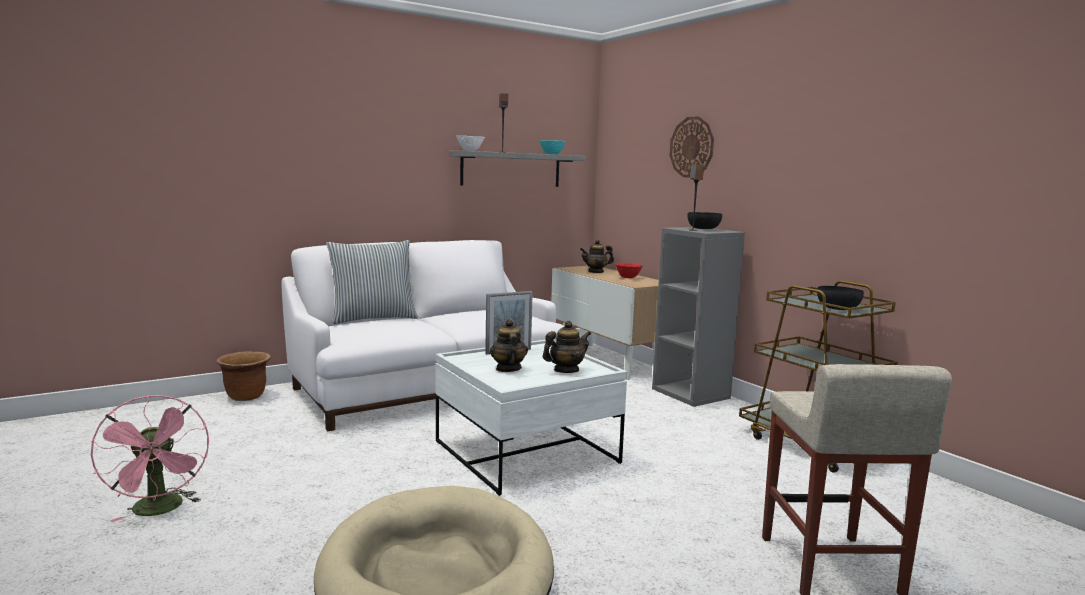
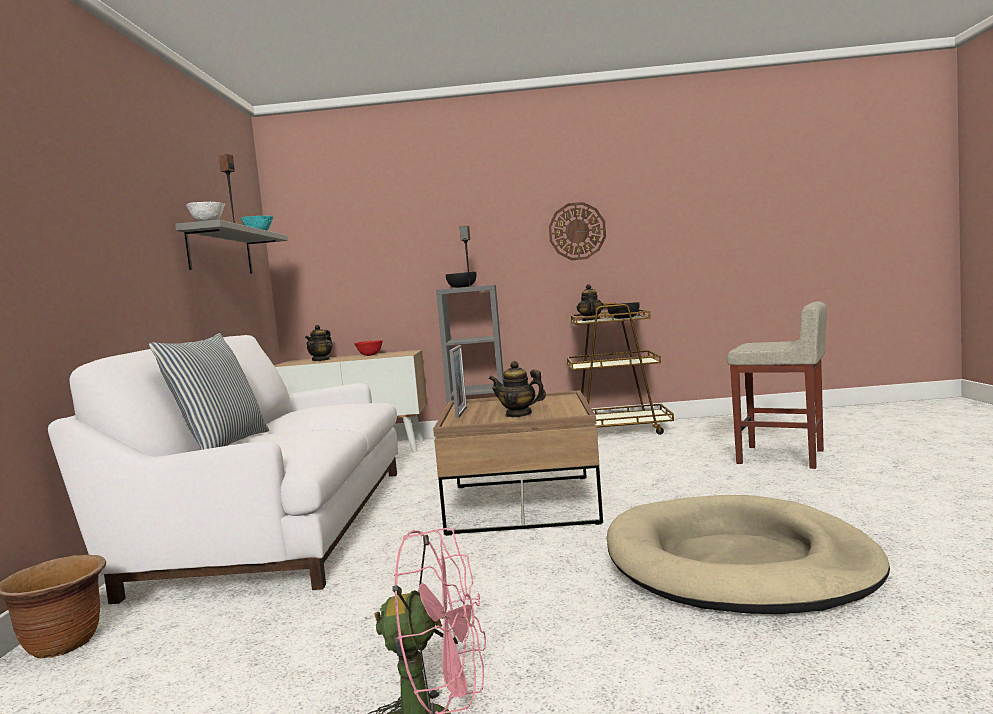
camera: 55 degrees left, 5 degrees down
white coffee table [436,340,627,496] -> brown coffee table [433,390,603,536]
teapot [543,321,591,373] -> teapot moved to [576,284,604,321]
wall clock [670,116,714,178] -> wall clock moved to [549,202,606,260]

